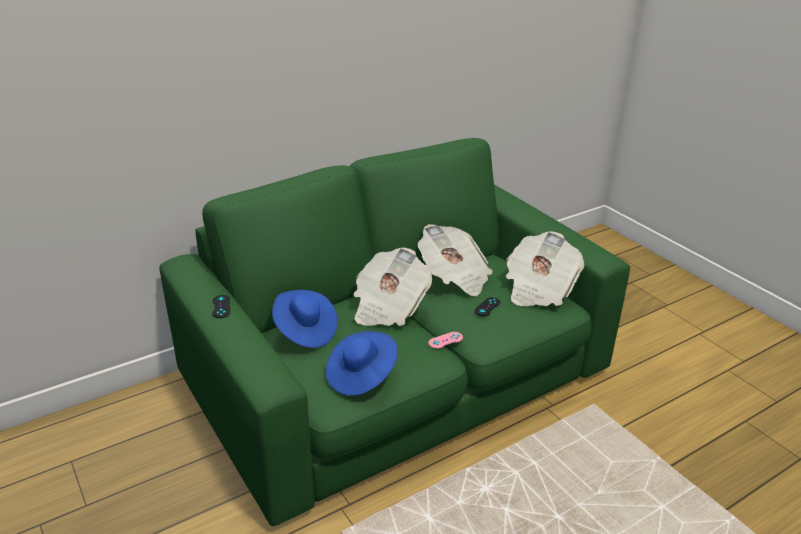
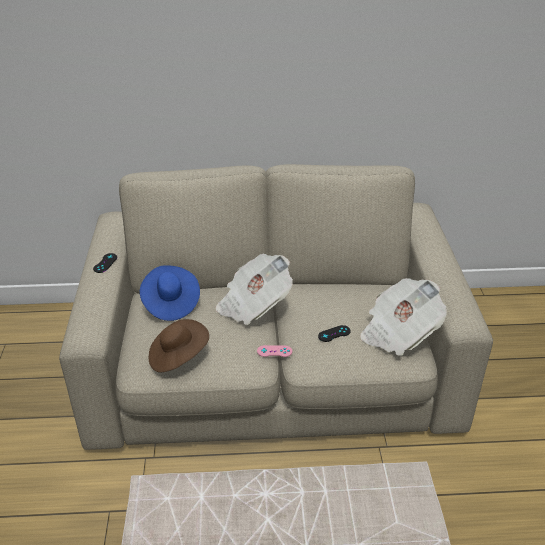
camera: 30 degrees right, 5 degrees up
green sofa [159,138,630,526] -> beige sofa [59,164,493,450]
blue hat [326,331,398,396] -> brown hat [149,319,209,372]
newspaper [418,224,493,296] -> none

